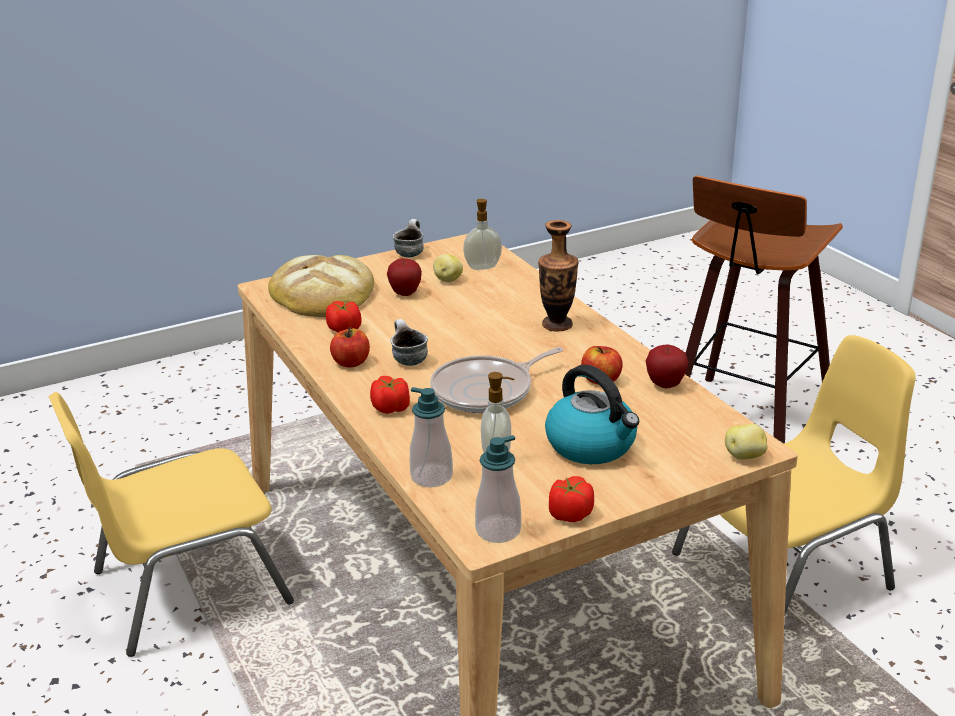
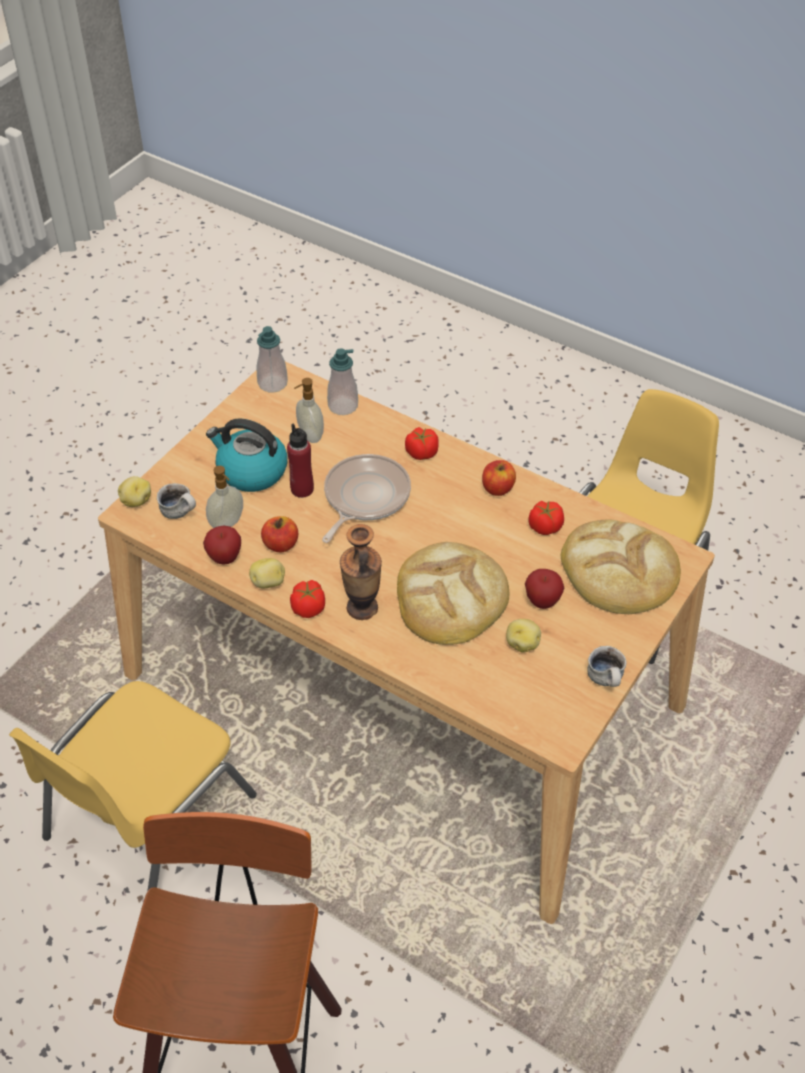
camera: 150 degrees right, 20 degrees up
mug [391,319,428,366] -> mug moved to [157,483,196,519]
soap dispenser [463,199,502,270] -> soap dispenser moved to [206,466,243,528]
tomato [549,476,594,522] -> tomato moved to [290,580,325,618]
none -> potato [249,558,285,589]
none -> red bottle [287,424,314,498]
none -> bread [397,542,509,645]

